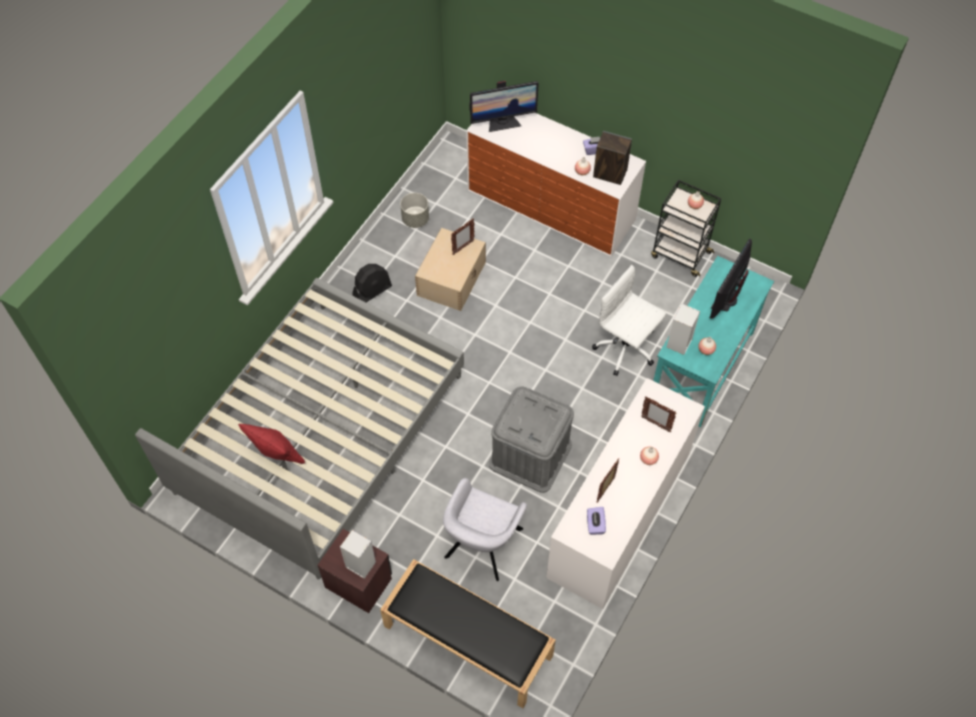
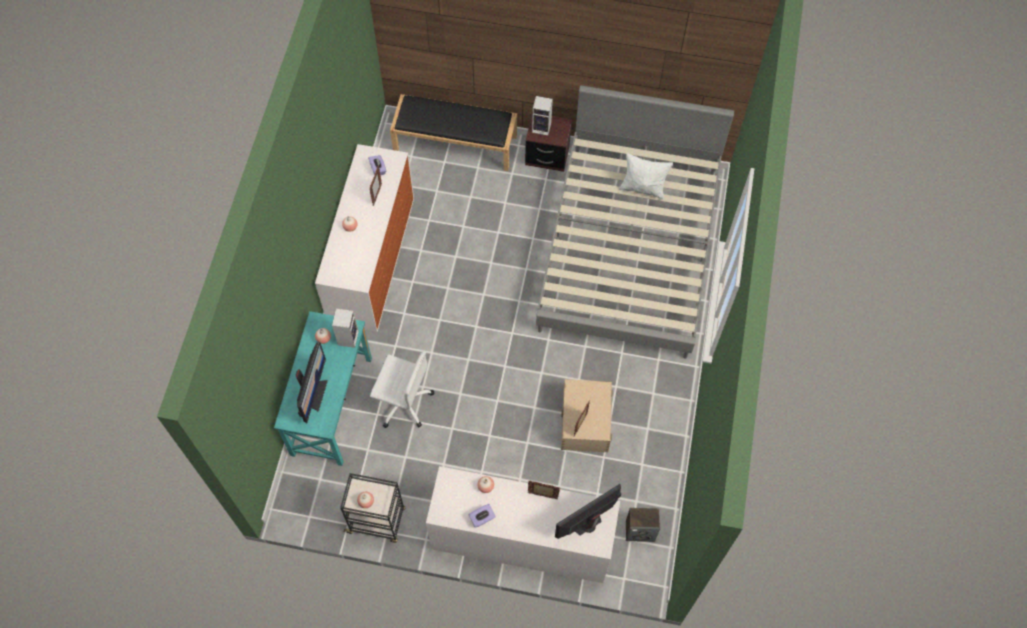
camera: 160 degrees right, 5 degrees up
red pillow [238,424,305,464] -> white pillow [619,153,673,200]
black fan [352,264,392,302] -> none
grey planter [400,193,429,228] -> none
grey armchair [443,478,527,581] -> none
grey storage box [489,387,574,493] -> none
speaker [593,131,632,185] -> speaker moved to [626,508,660,542]
picture frame [641,397,677,432] -> picture frame moved to [528,480,560,500]

